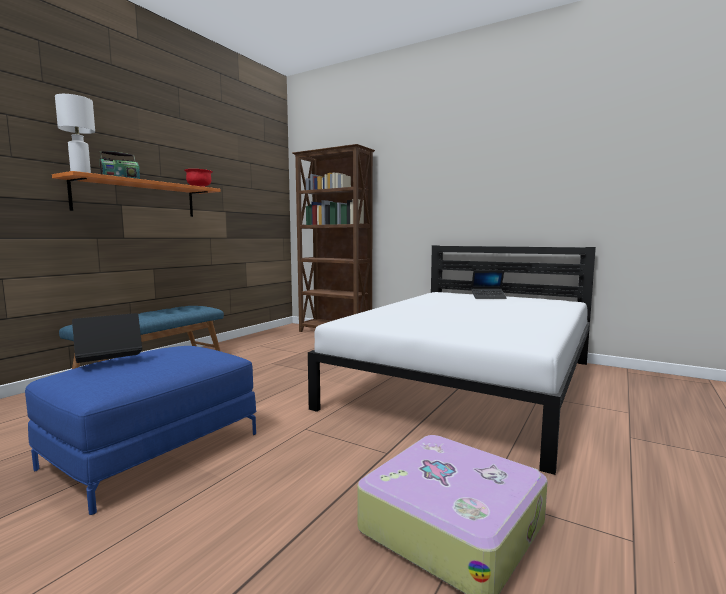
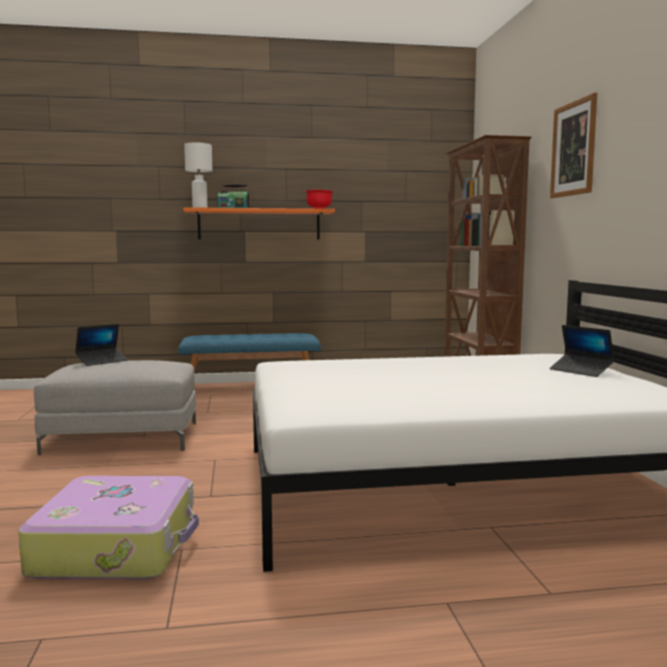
camera: 50 degrees right, 0 degrees up
blue ottoman [25,346,256,515] -> grey ottoman [34,360,196,455]
laptop [72,313,142,363] -> laptop turned 120 degrees clockwise [75,324,128,366]
none -> picture [550,93,597,198]

